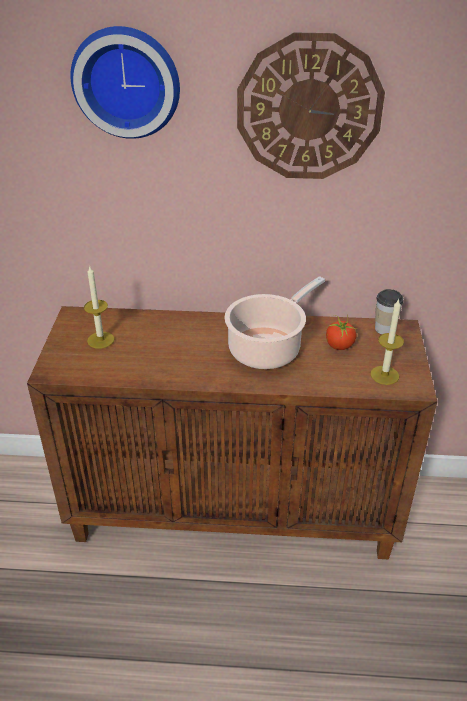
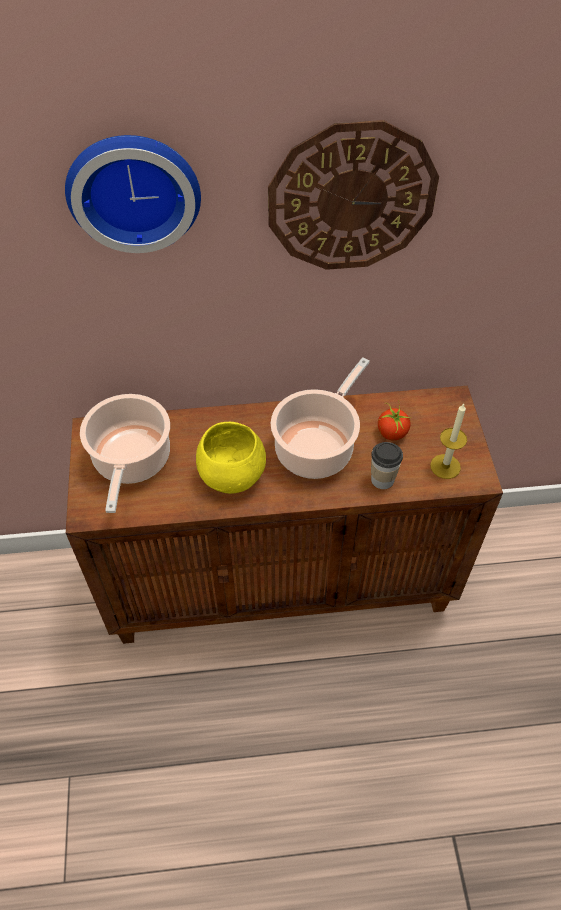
camera: 10 degrees left, 15 degrees up
candle [84,265,114,349] -> cooking pot [80,394,170,513]
cup [375,289,404,334] -> cup moved to [371,442,403,489]
none -> yellow bowl [196,422,266,494]

